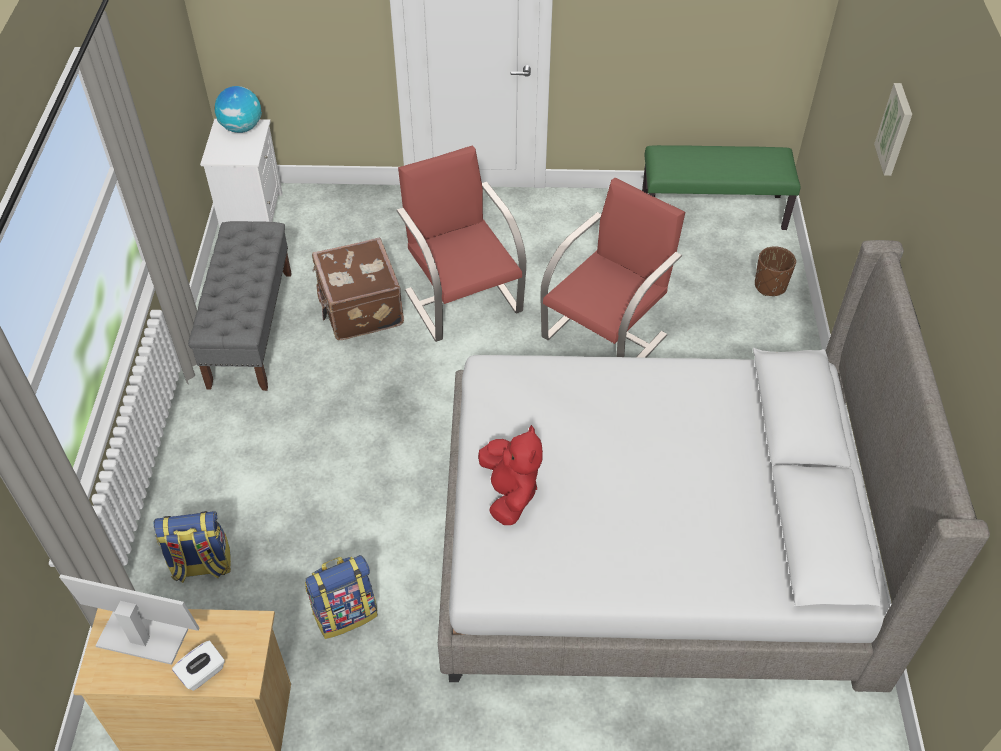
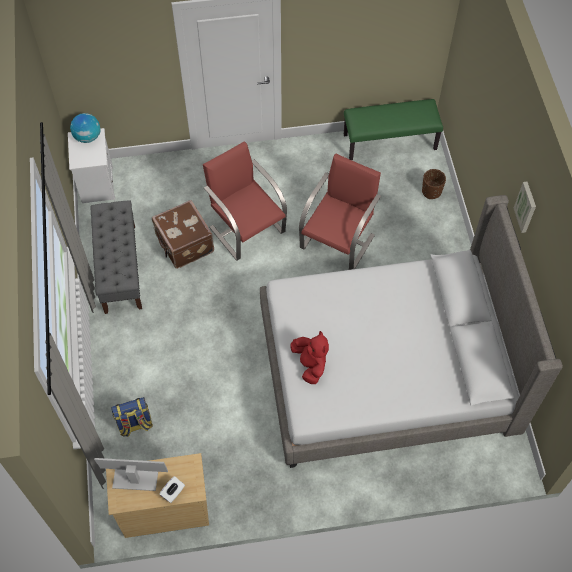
camera: 10 degrees left, 10 degrees up
backpack [305,555,378,639] -> none
picture [874,83,912,176] -> picture moved to [514,182,536,233]

